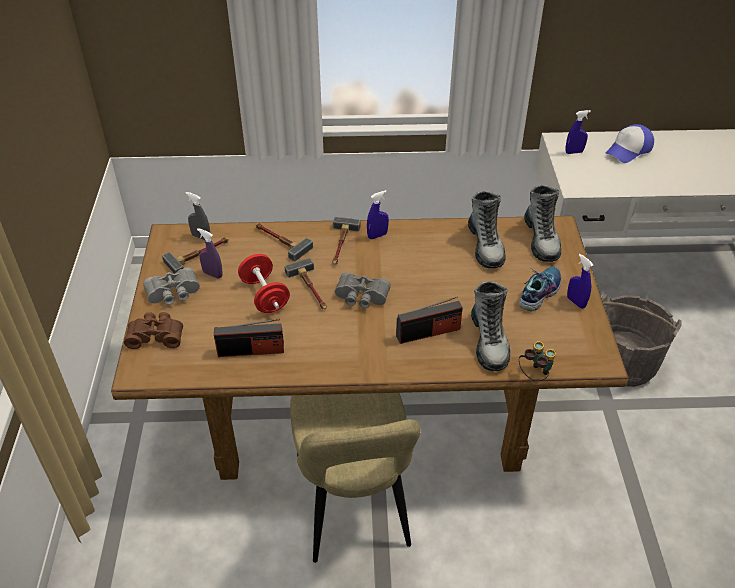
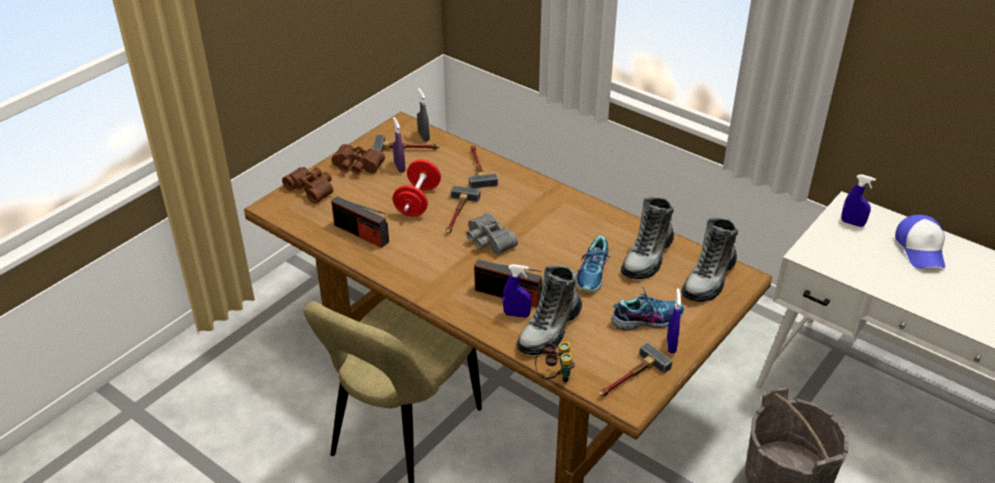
camera: 40 degrees right, 5 degrees down
grey binoculars [143,267,200,305] -> brown binoculars [332,144,385,175]
hammer [333,217,361,265] -> hammer moved to [599,342,672,397]
blue spray bottle [367,190,389,239] -> blue spray bottle moved to [503,264,532,318]
cap [606,124,654,163] -> cap turned 90 degrees counterclockwise [895,215,945,268]
none -> shoe [576,235,610,292]

